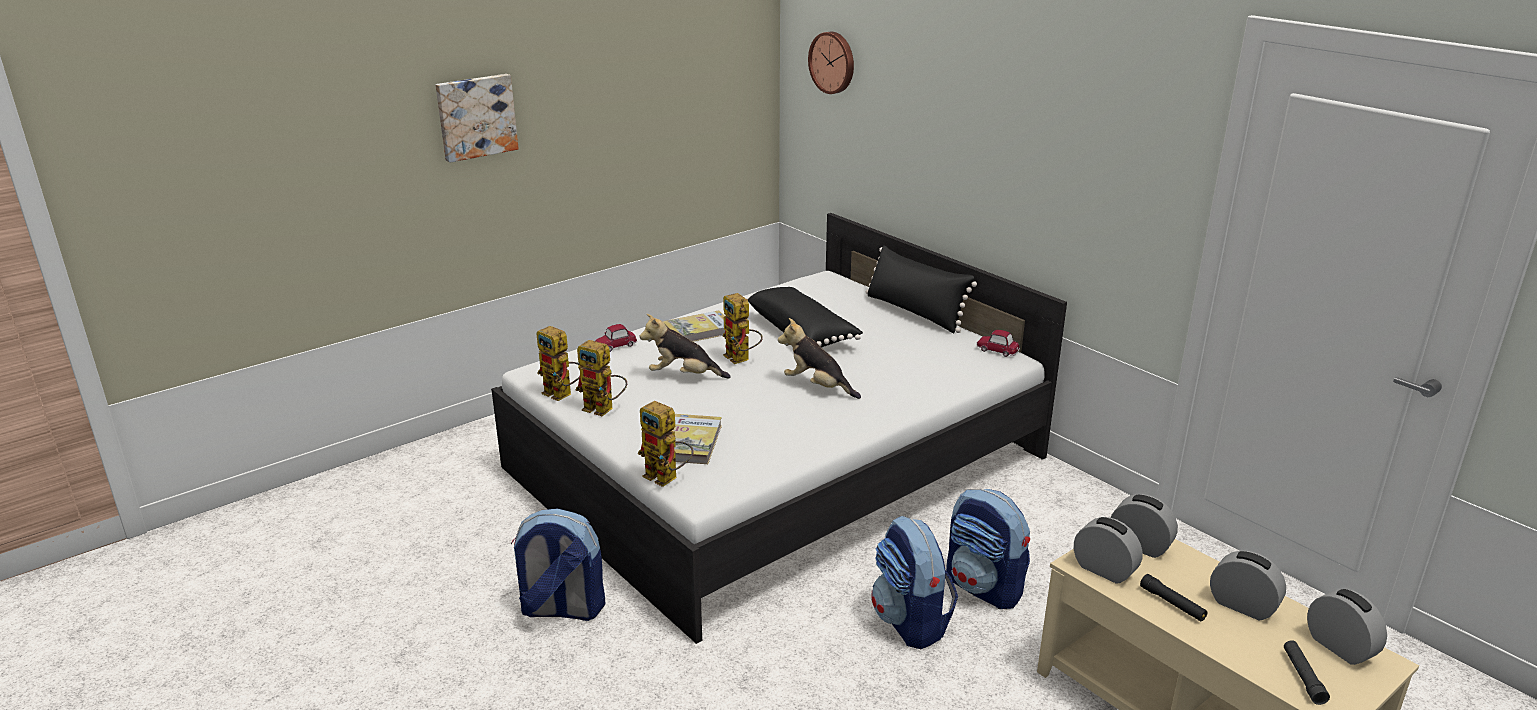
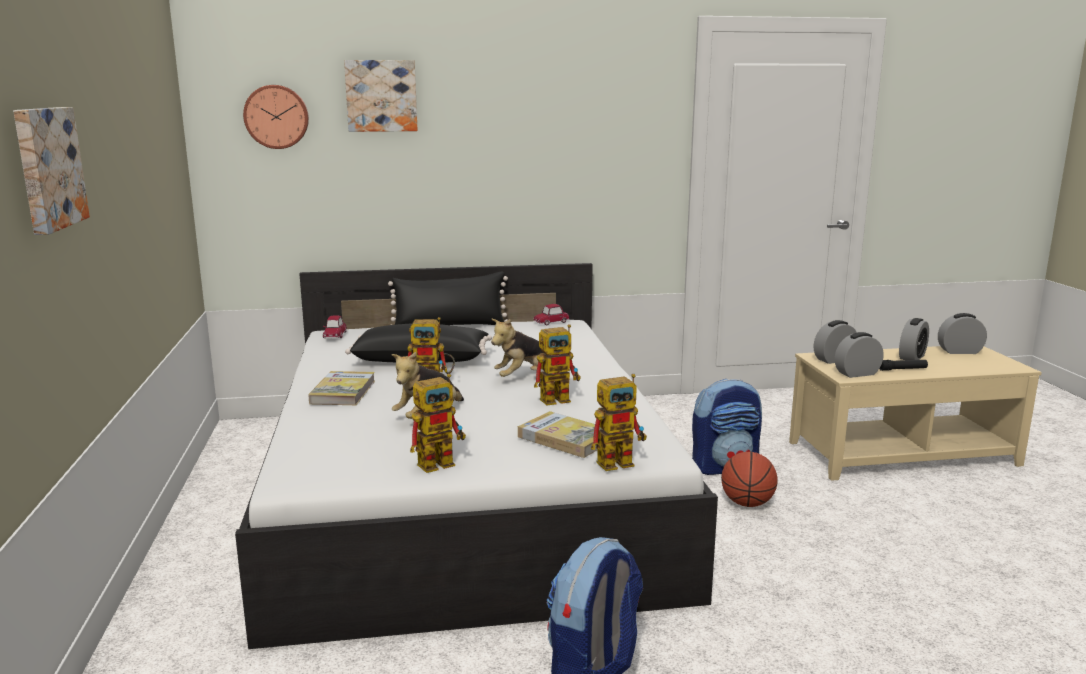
camera: 60 degrees left, 10 degrees down
toy robot [536,326,580,401] -> toy robot moved to [534,324,581,406]
toy car [595,324,638,352] -> toy car moved to [323,315,347,338]
backpack [871,515,958,649] -> basketball [721,452,778,507]
alarm clock [1210,551,1286,620] -> alarm clock turned 150 degrees clockwise [899,318,929,360]
black flashlight [1284,640,1330,705] -> none
none -> picture [344,60,417,132]

